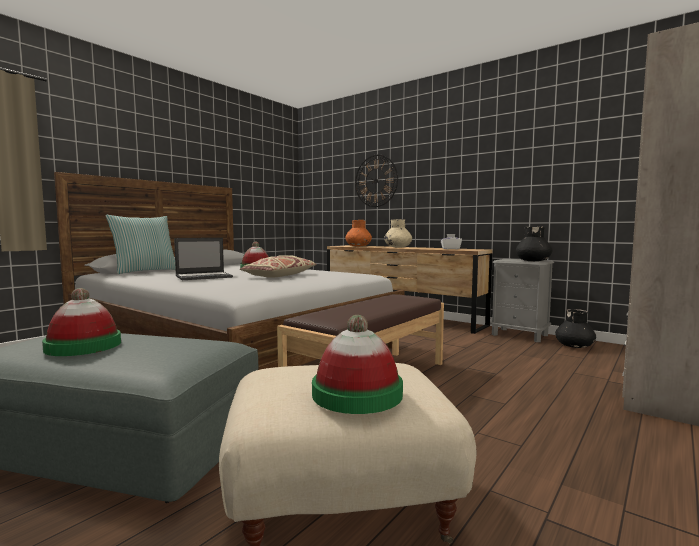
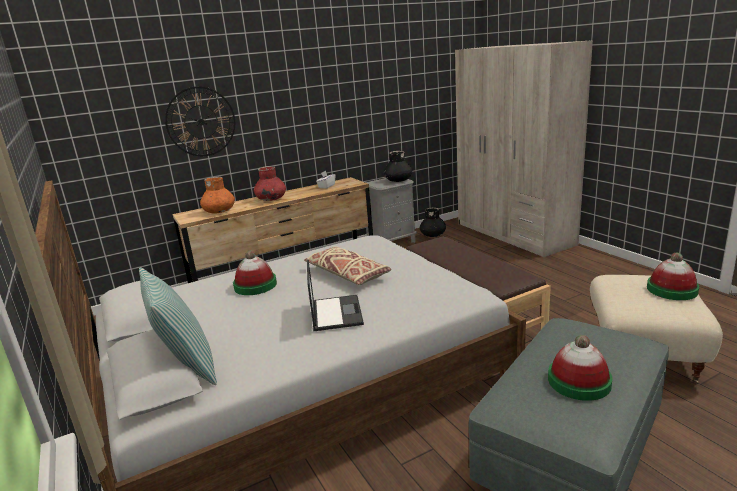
camera: 65 degrees left, 15 degrees up
beige vase [384,219,412,248] -> red vase [254,166,286,201]

